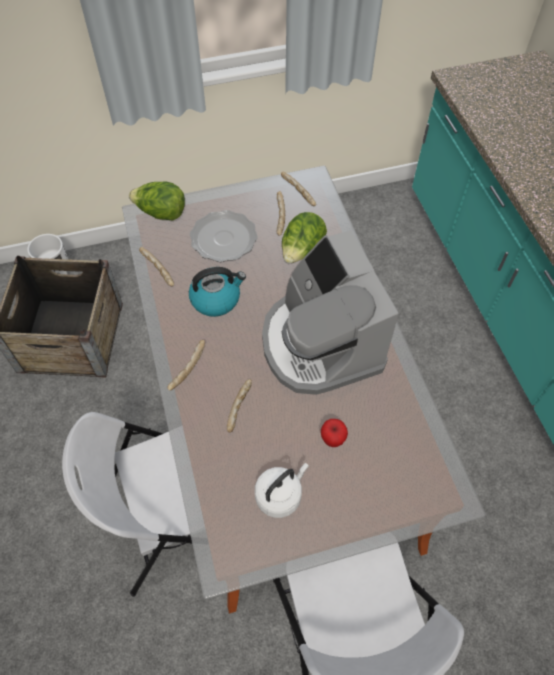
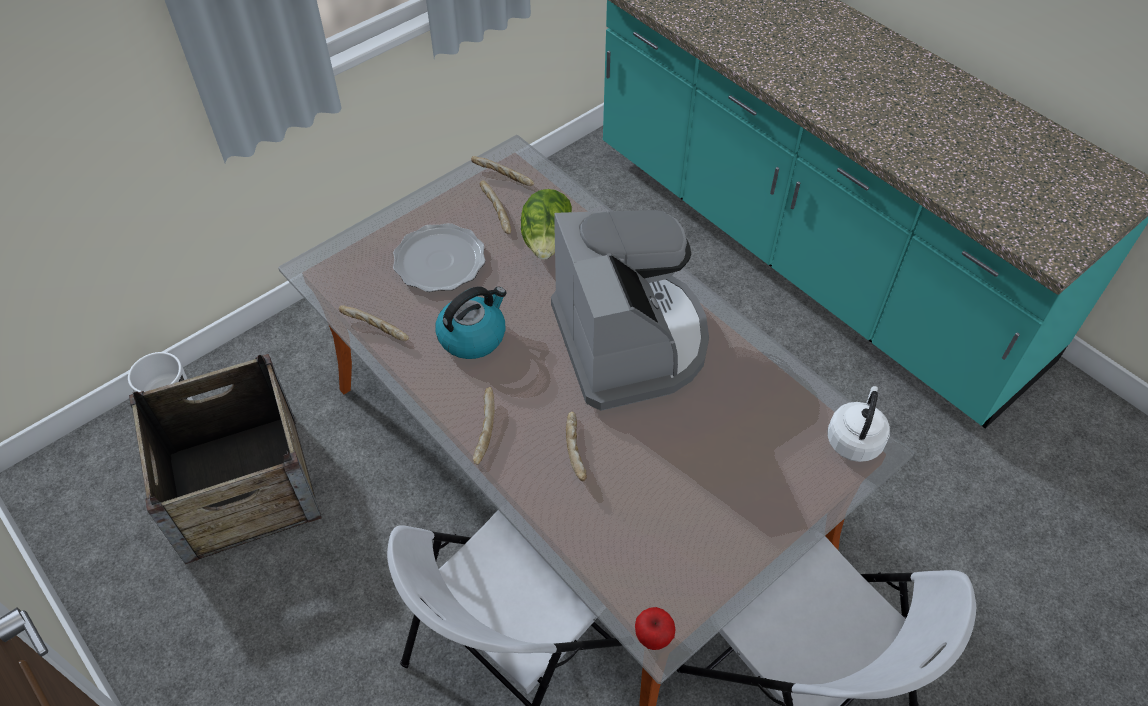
camera: 25 degrees left, 5 degrees down
lettuce [129,182,185,221] -> none
white kettle [255,463,309,518] -> white kettle moved to [827,386,890,462]
coffee machine [262,230,399,395] -> coffee machine turned 150 degrees counterclockwise [551,210,709,411]
apple [321,419,348,447] -> apple moved to [635,607,676,650]

